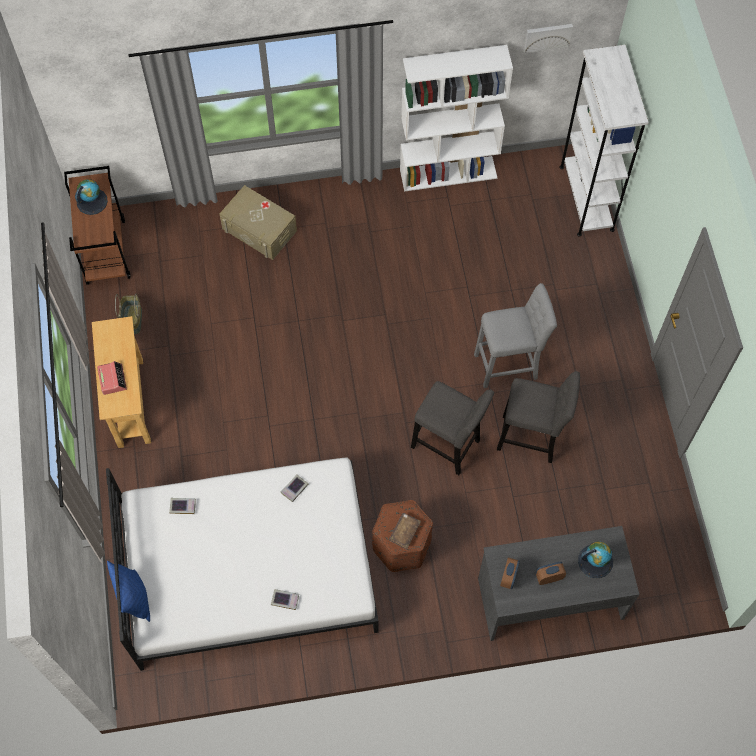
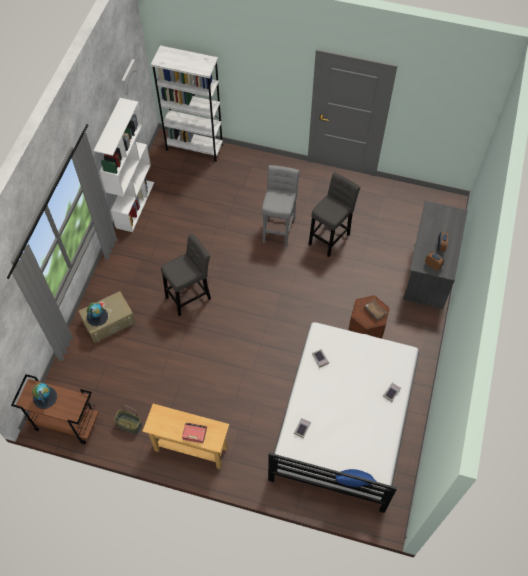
camera: 65 degrees left, 5 degrees down
grey stool [411,381,494,475] -> grey stool moved to [161,234,211,316]
globe [578,541,613,578] -> globe moved to [86,302,108,326]

